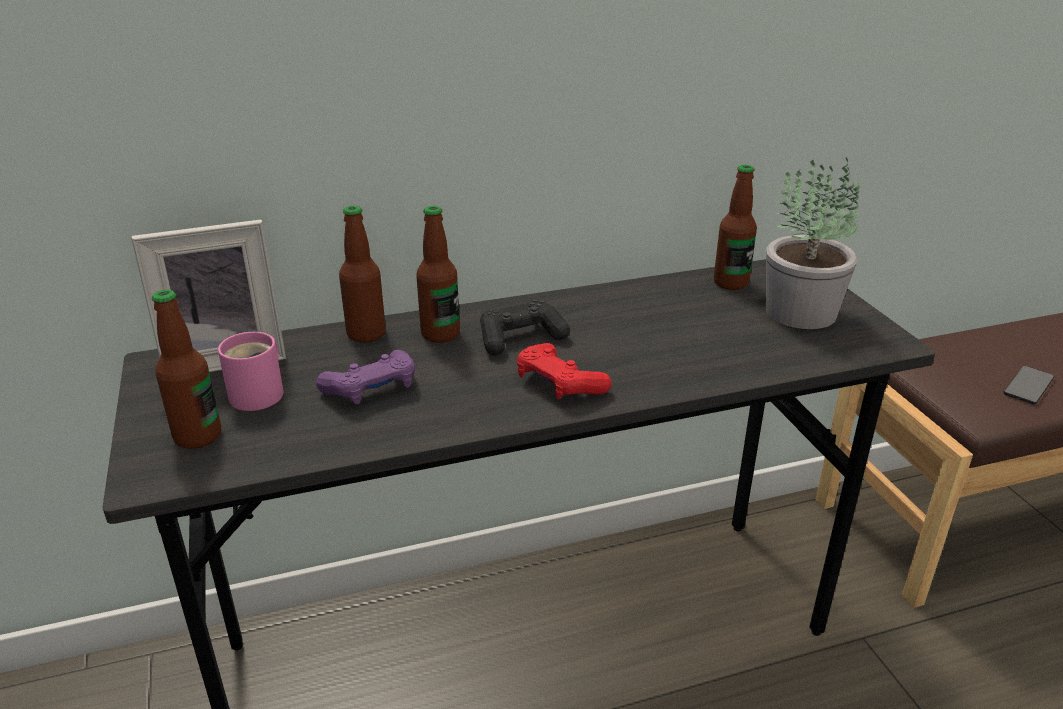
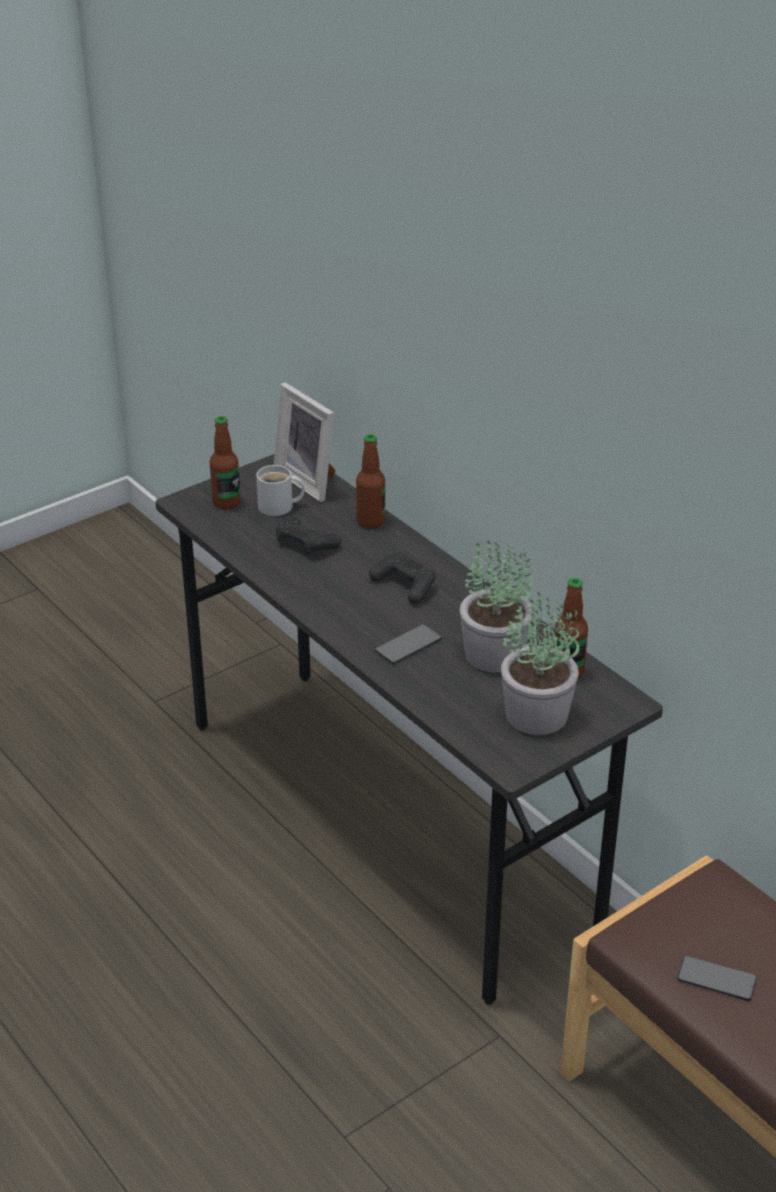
camera: 70 degrees right, 5 degrees up
pink mug [218,332,284,411] -> white mug [256,465,305,516]
purple game controller [316,350,415,404] -> black game controller [276,516,342,555]
bottle [416,206,460,343] -> none
red game controller [517,343,611,399] -> none
none -> phone [375,624,442,664]
none -> potted plant [460,540,533,673]

